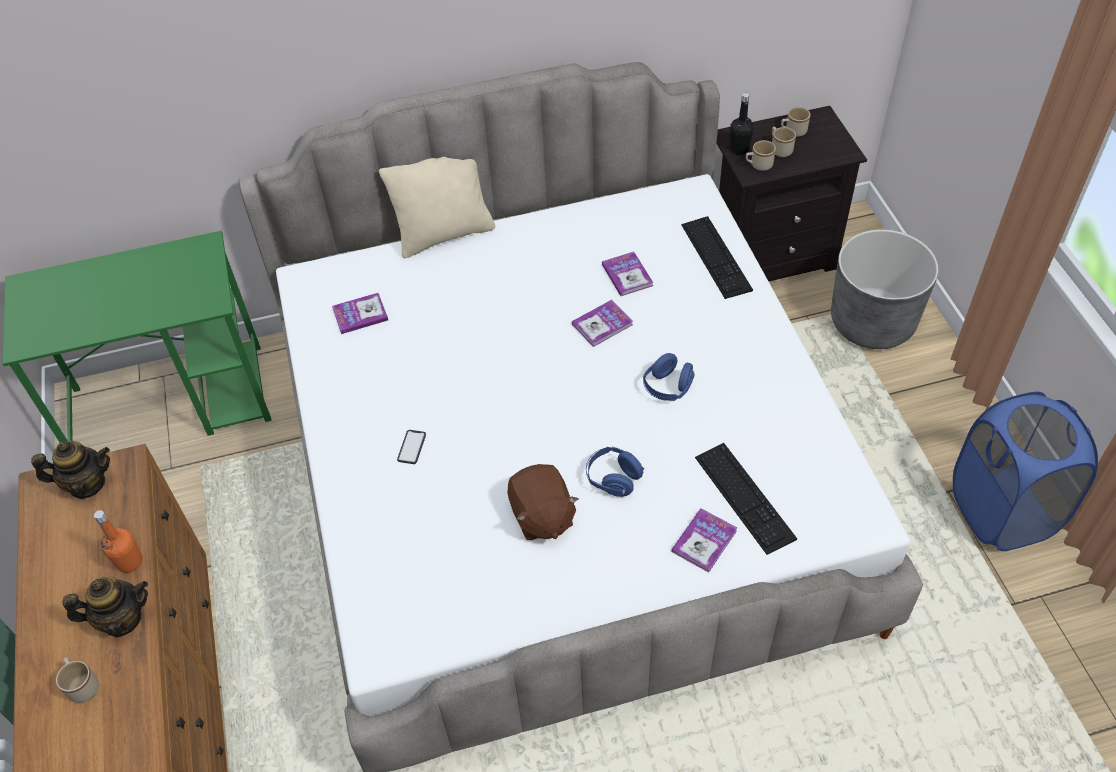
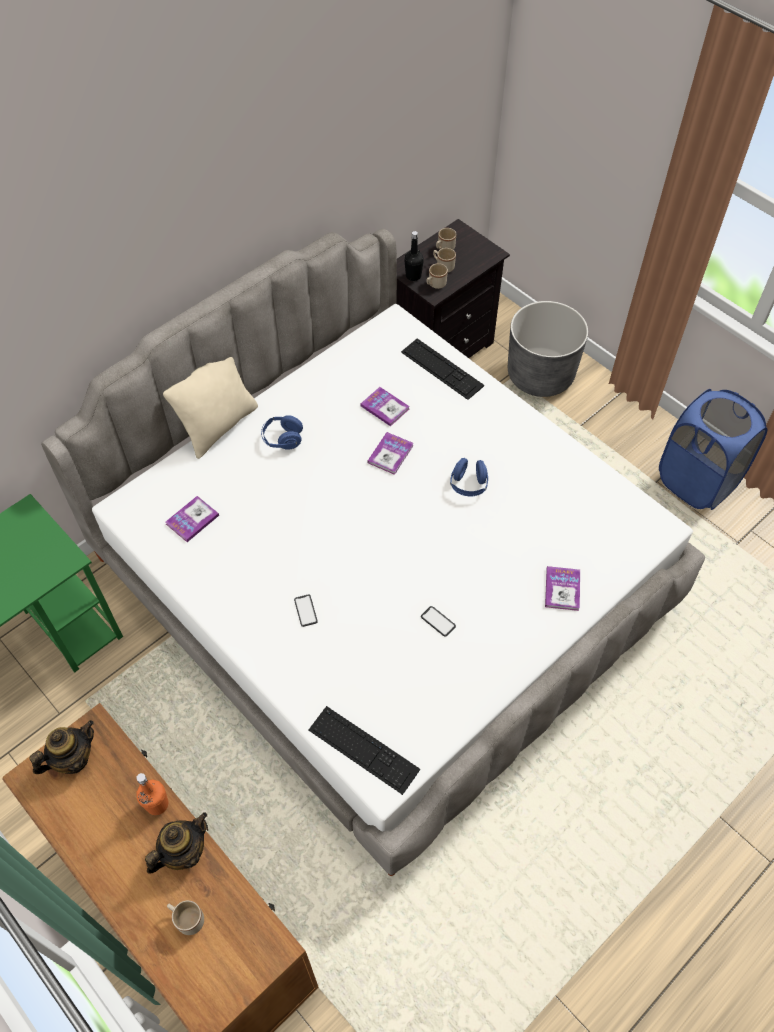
camera: 30 degrees left, 5 degrees up
brown plush toy [507,464,578,540] -> phone [421,606,456,637]
blue headphones [586,447,644,497] -> blue headphones moved to [261,415,303,450]
keyboard [695,443,797,555] -> keyboard moved to [309,706,420,795]

